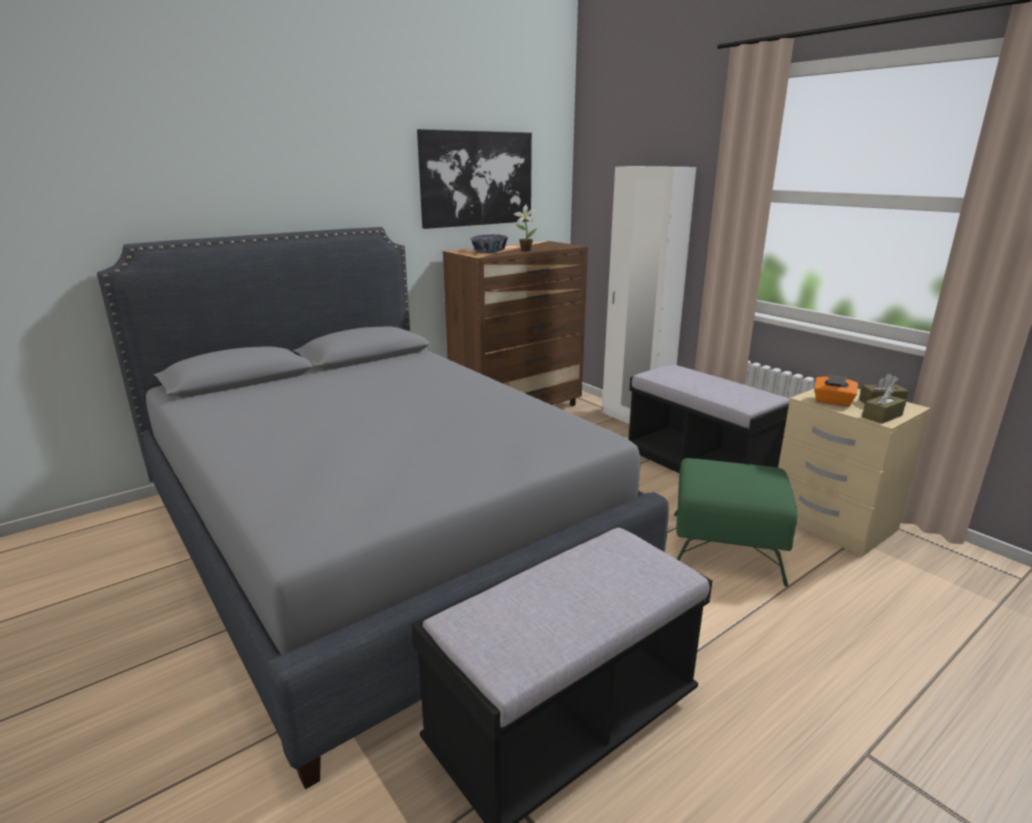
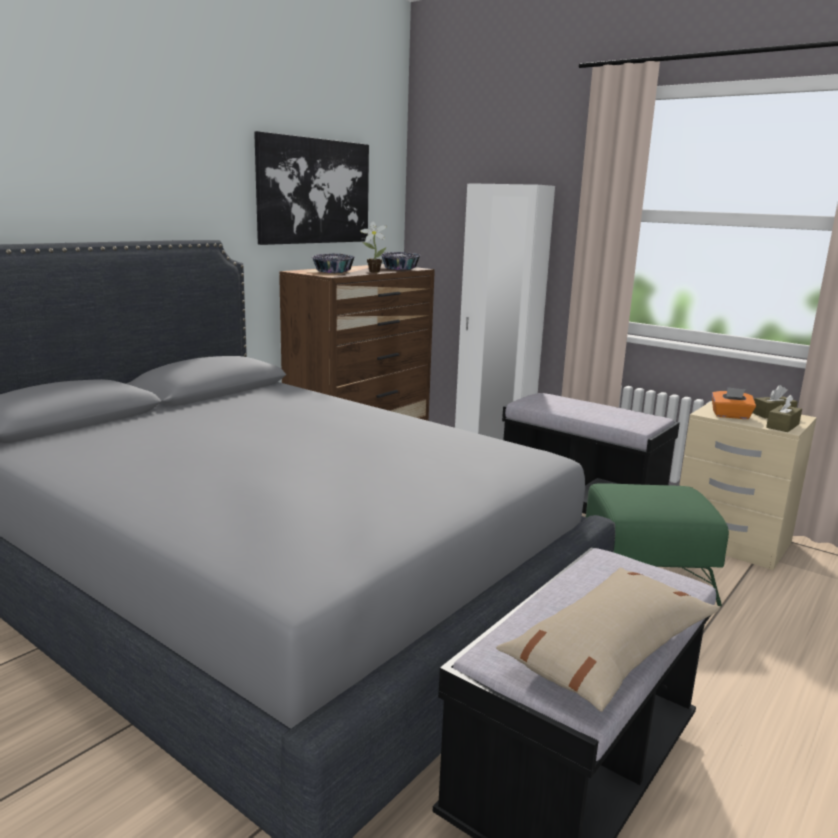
camera: 15 degrees left, 5 degrees down
none -> bowl [381,252,420,270]
none -> beige pillow [496,568,720,712]

